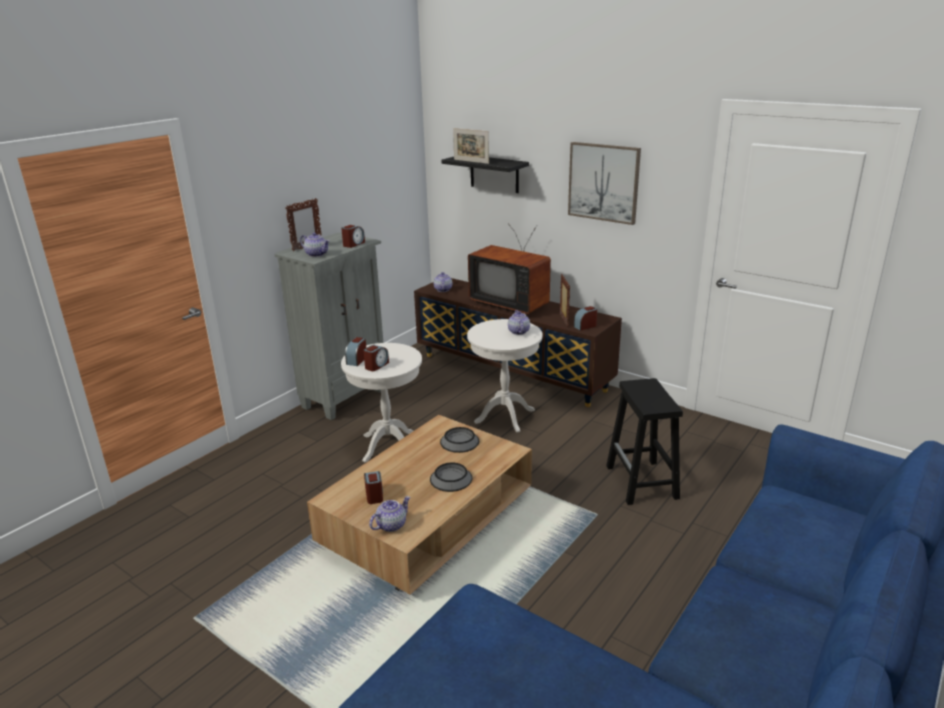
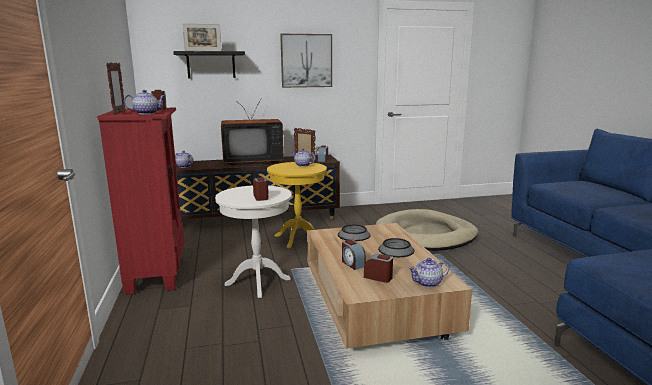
camera: 50 degrees left, 10 degrees down
grey cabinet [274,232,383,420] -> red cabinet [97,107,185,295]
alarm clock [345,337,366,366] -> alarm clock moved to [342,240,366,270]
teapot [369,496,410,532] -> teapot turned 105 degrees counterclockwise [408,258,449,287]
white side table [467,319,543,432] -> yellow side table [267,162,327,248]
black stool [606,378,683,505] -> beige dog bed [376,209,478,251]

